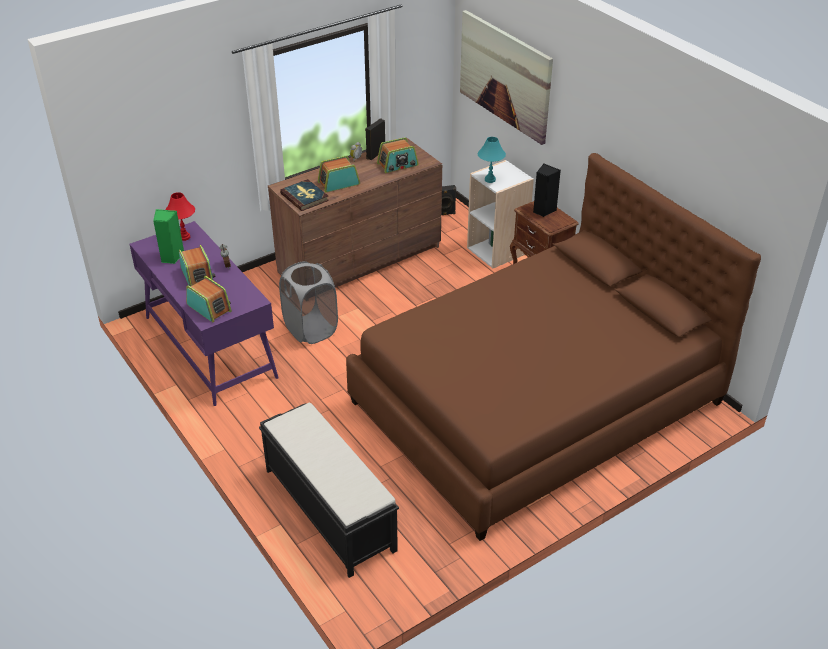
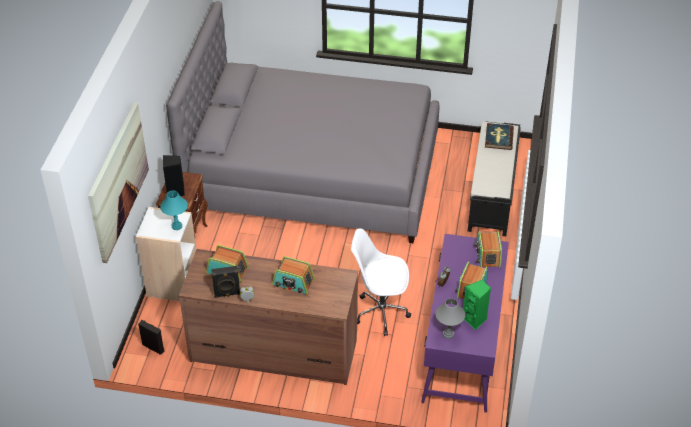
camera: 135 degrees left, 5 degrees up
red table lamp [165,192,195,241] -> grey table lamp [436,298,465,339]
grey laundry basket [279,261,338,344] -> white office chair [351,228,411,336]
book [280,179,329,211] -> book moved to [485,123,514,150]
brown bed [346,153,761,541] -> grey bed [166,1,440,243]

